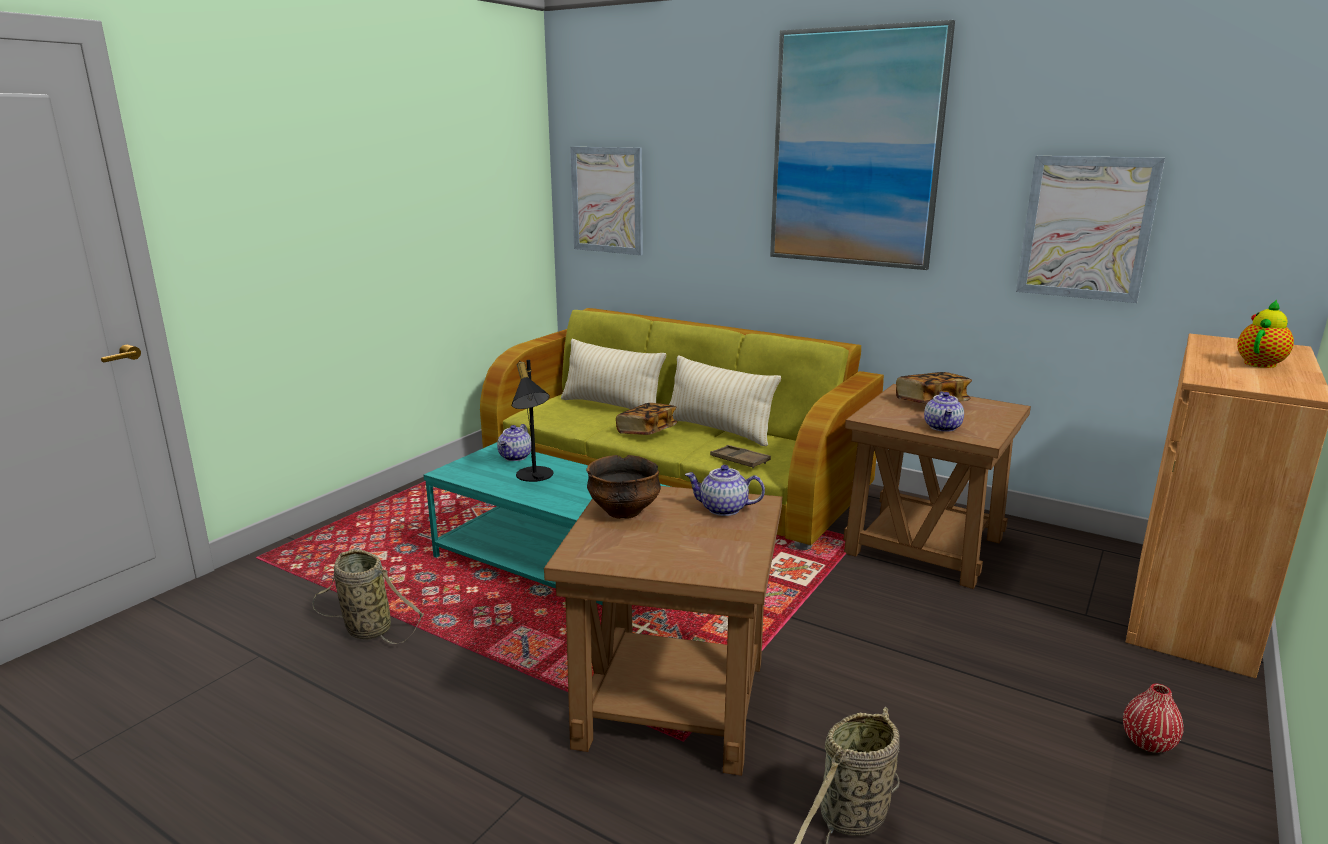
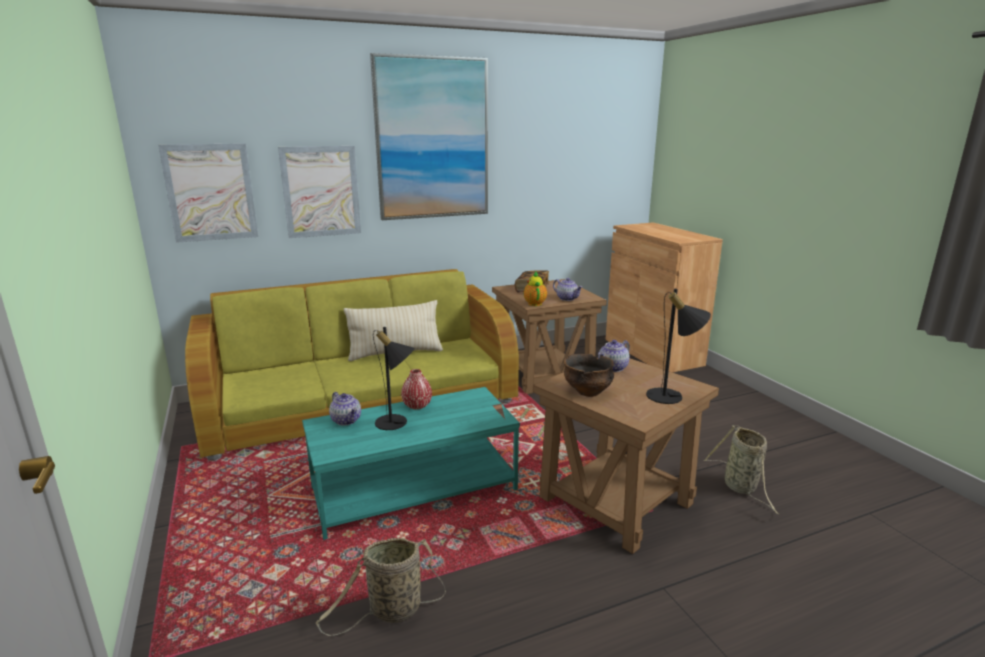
camera: 55 degrees left, 0 degrees up
beige pillow [561,339,666,409] -> none
book [616,403,677,435] -> none
brown tray [710,445,771,468] -> none
picture [1016,156,1165,303] -> picture moved to [278,146,361,238]
red vase [1123,684,1184,753] -> red vase moved to [401,369,432,409]
teapot [1237,300,1294,368] -> teapot moved to [524,272,547,306]
none -> black table lamp [646,289,711,404]

